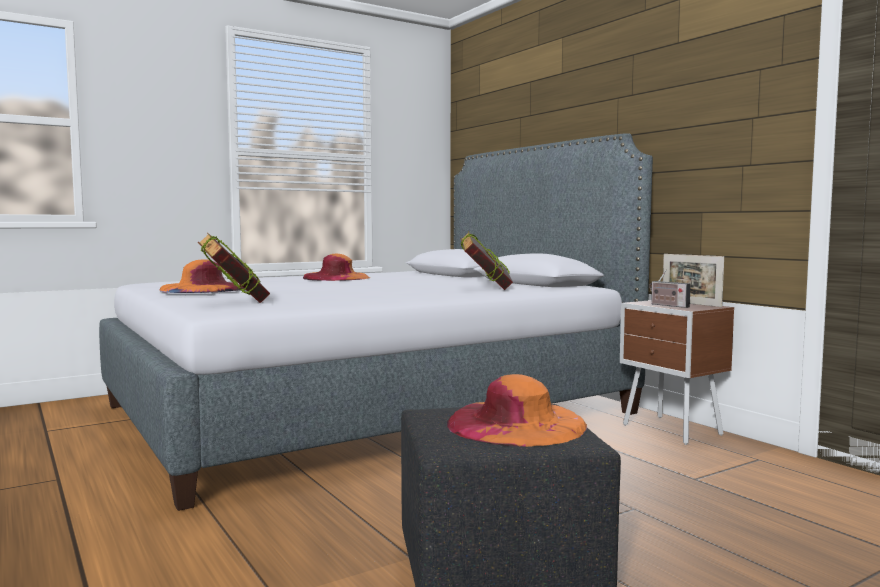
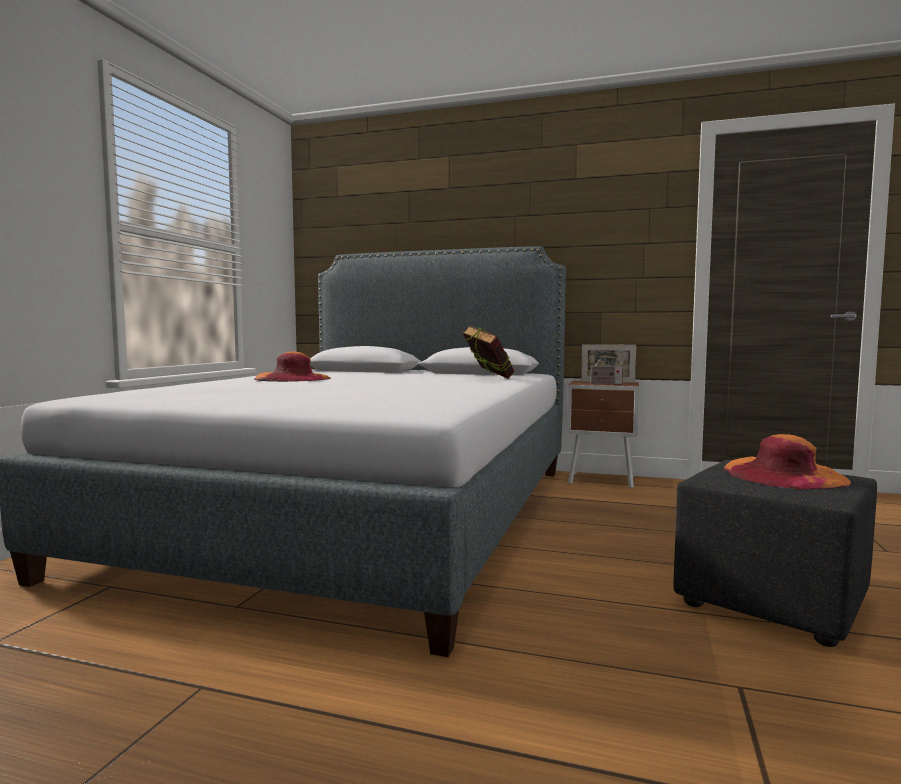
camera: 40 degrees left, 0 degrees up
orange hat [160,259,244,293] -> none
book [198,233,270,303] -> none

